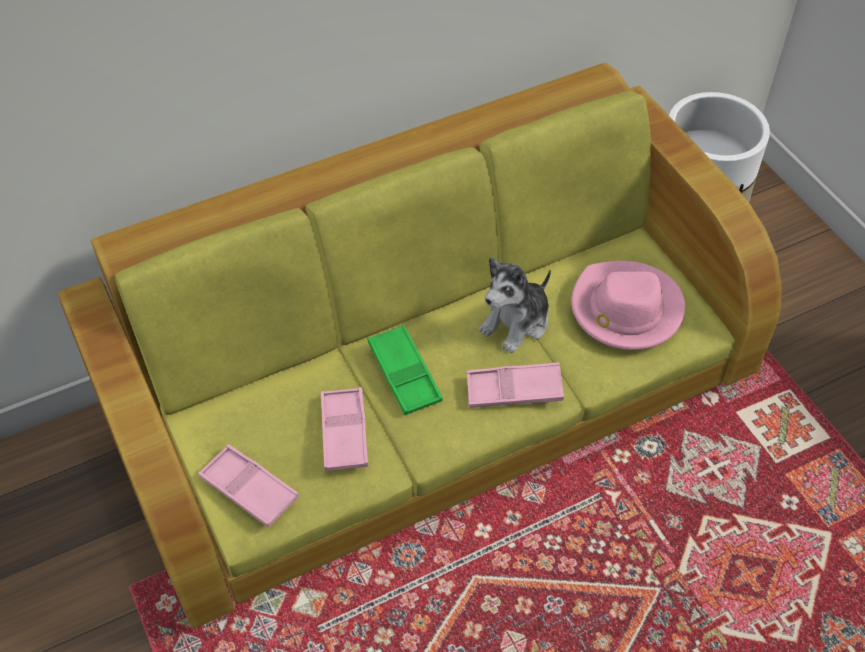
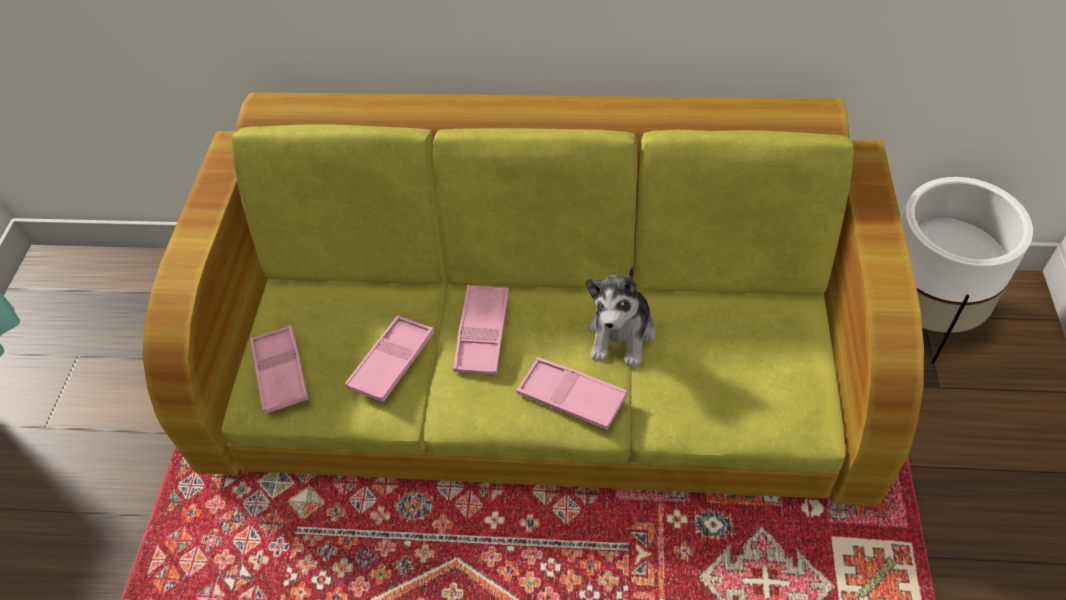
camera: 35 degrees right, 0 degrees up
green tray [368,325,443,415] -> pink tray [453,285,509,375]
plush toy [479,257,551,353] -> plush toy turned 60 degrees counterclockwise [585,266,655,368]
pink hat [571,261,685,350] -> none

